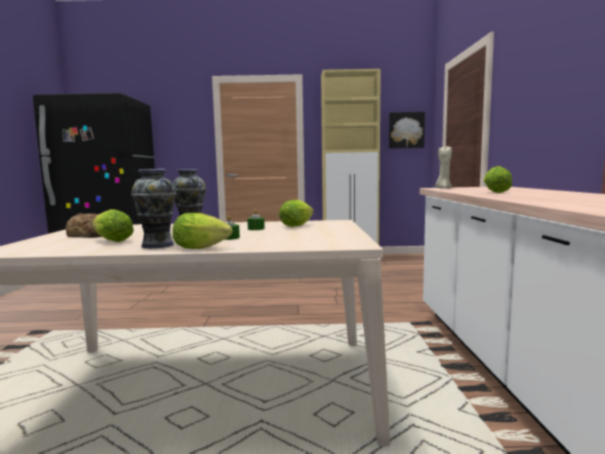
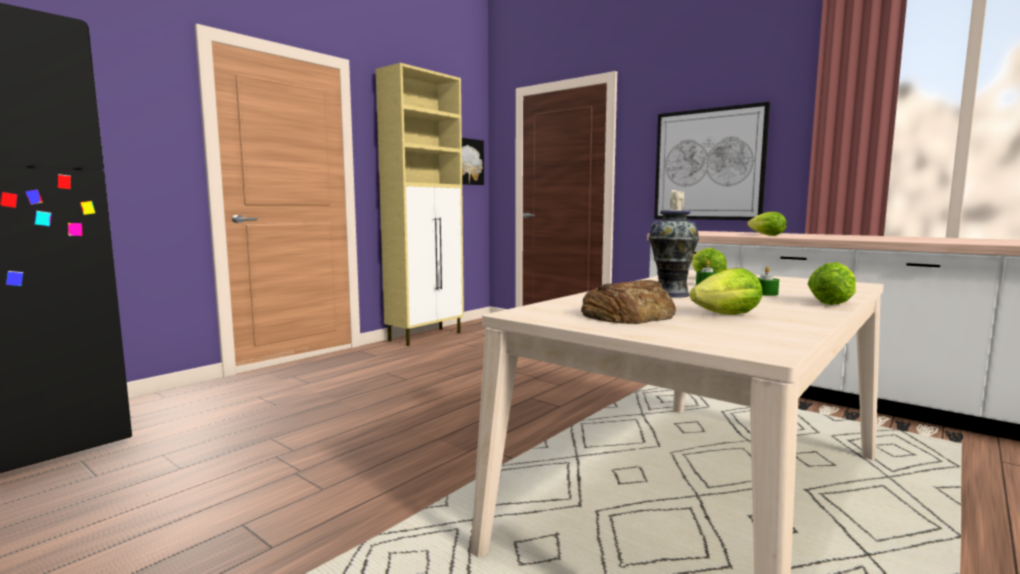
camera: 50 degrees left, 0 degrees up
vase [131,169,176,248] -> none
none -> picture [654,102,770,220]

